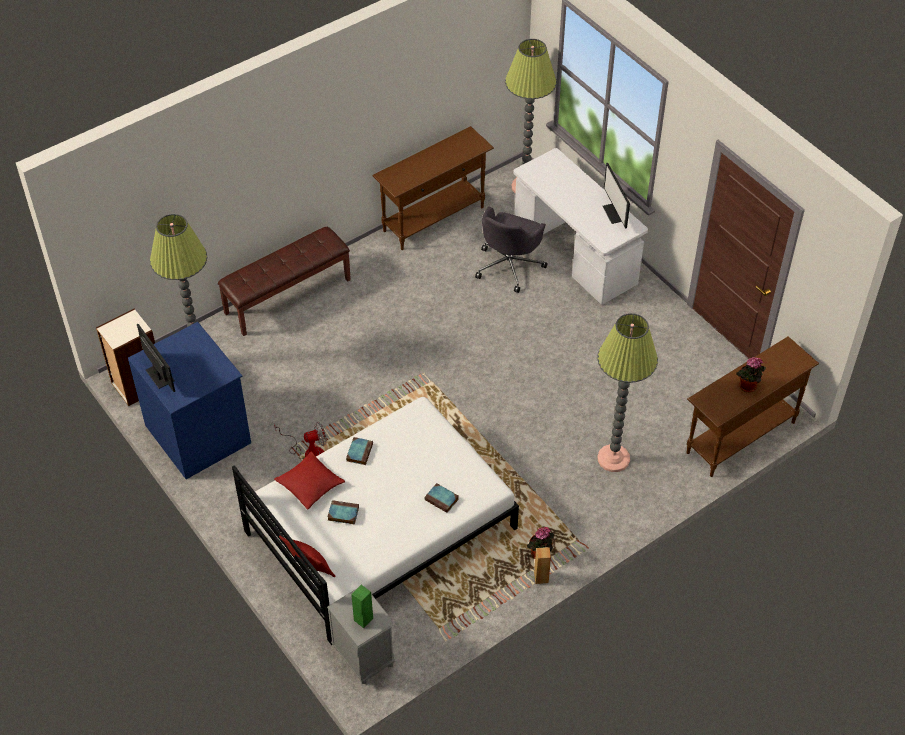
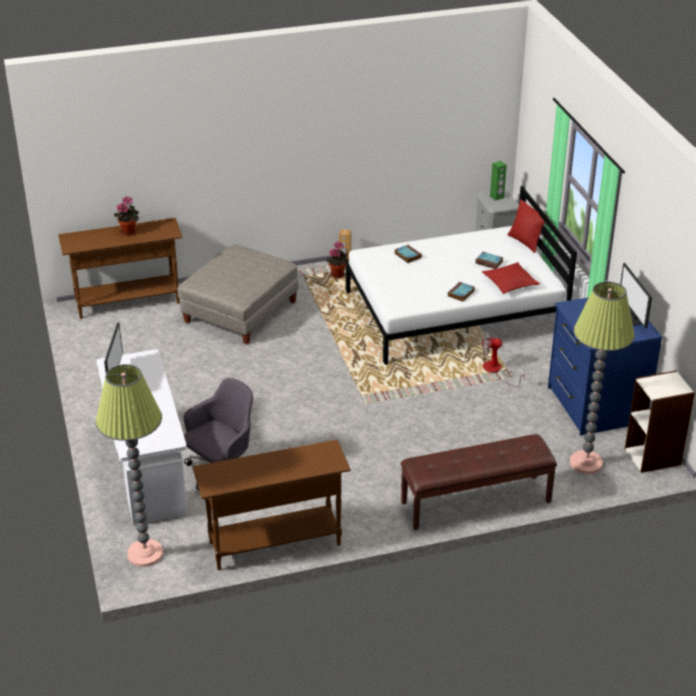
camera: 160 degrees left, 15 degrees down
floor lamp [597,313,658,472] -> grey ottoman [177,244,299,344]

